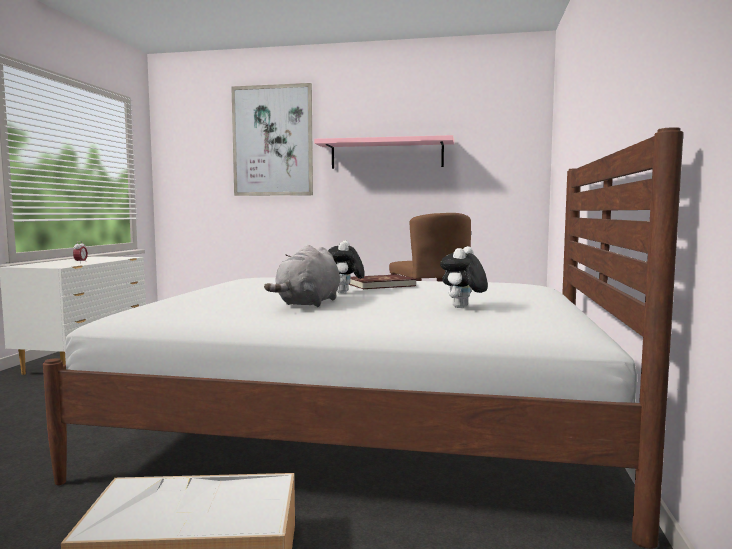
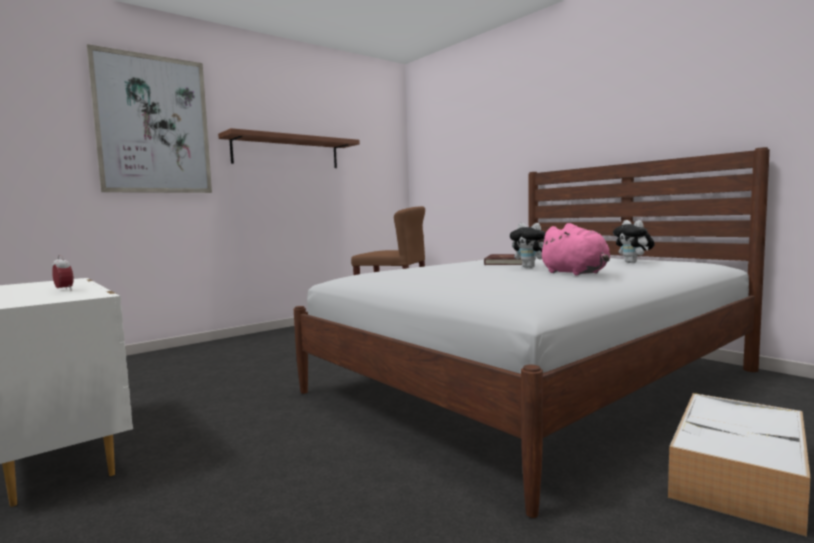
camera: 50 degrees left, 0 degrees up
grey plush toy [264,245,340,307] -> pink plush toy [538,223,610,276]
pink shelf [314,135,454,169] -> brown shelf [218,128,360,168]

